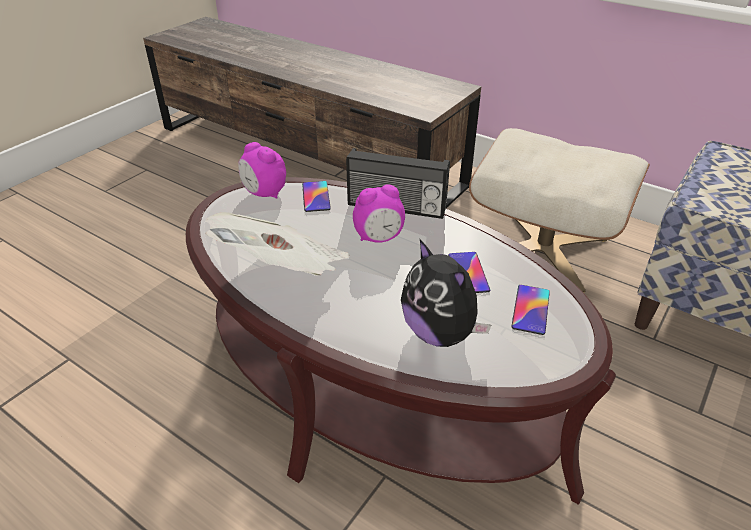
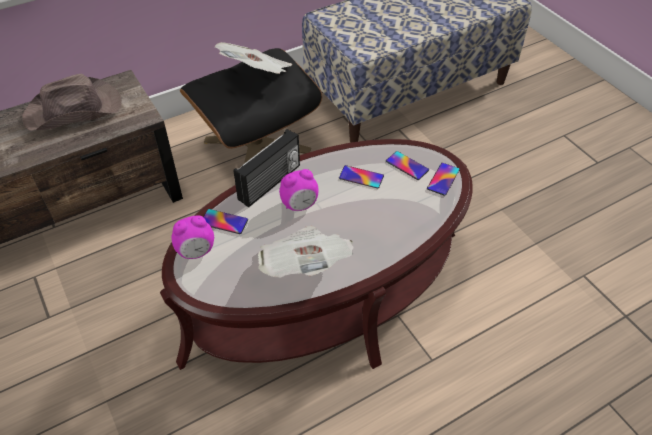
camera: 65 degrees left, 10 degrees up
alarm clock [353,184,405,243] -> alarm clock turned 60 degrees clockwise [279,169,319,211]
plush toy [401,240,491,347] -> none
beige ottoman [469,128,650,292] -> black ottoman [180,48,322,164]
none -> brown hat [22,74,122,131]
none -> newspaper [215,42,292,74]
none -> phone [427,163,460,196]

